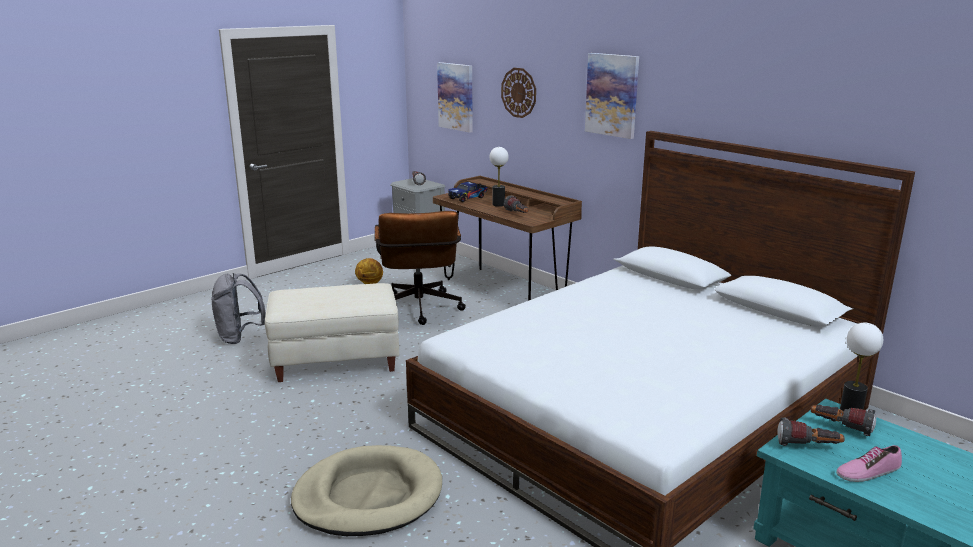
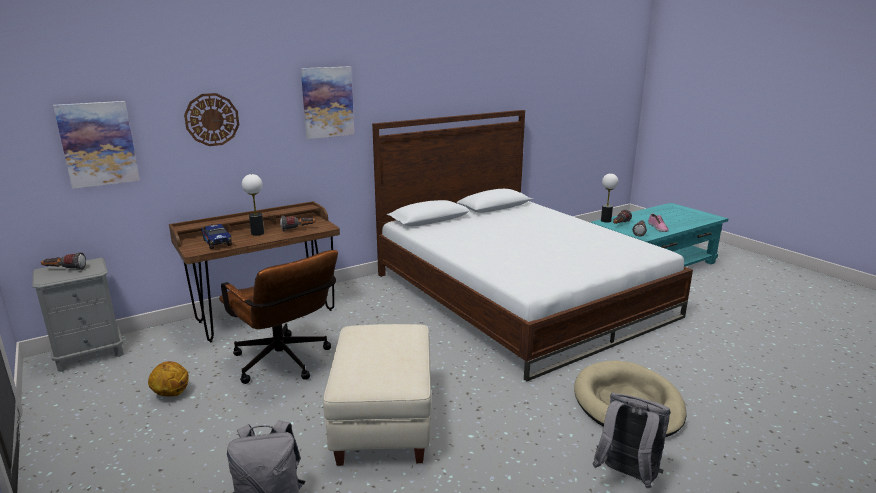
camera: 80 degrees left, 0 degrees up
brown office chair [375,211,466,325] -> brown office chair turned 45 degrees clockwise [219,250,338,384]
none -> grey backpack [593,393,671,488]

